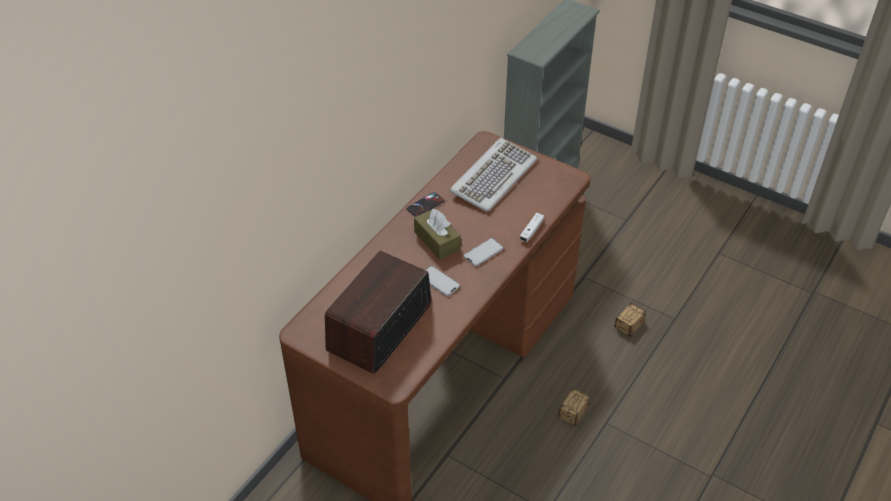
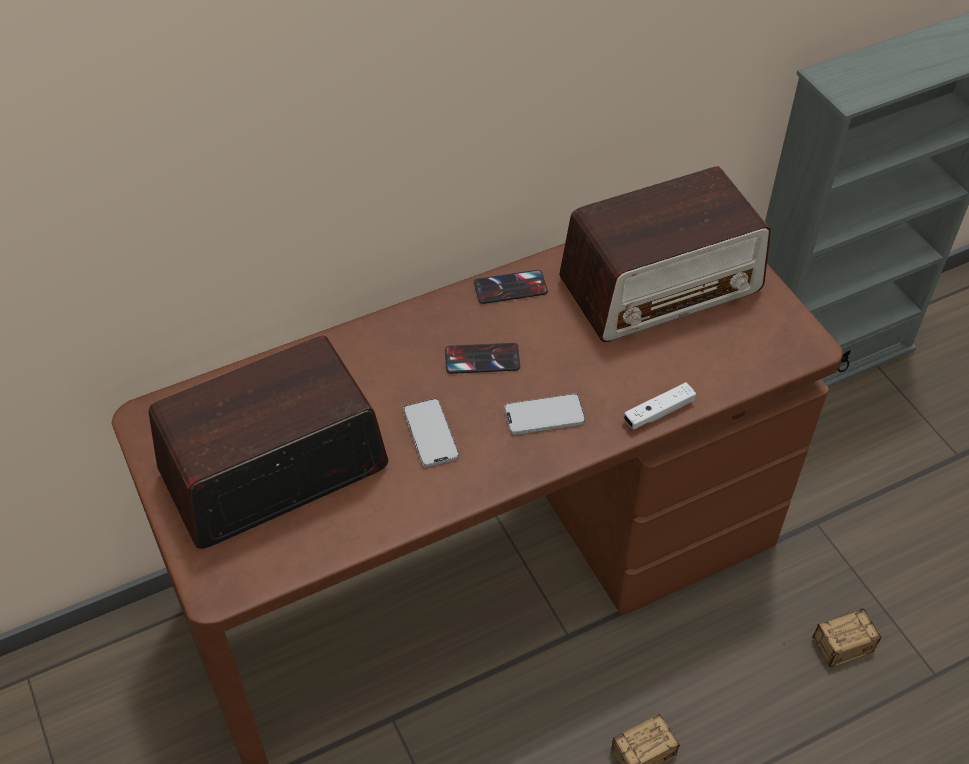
camera: 30 degrees right, 5 degrees up
brown tissue box [414,208,461,260] -> phone [445,343,520,374]
keyboard [449,138,537,212] -> radio [559,166,771,342]

